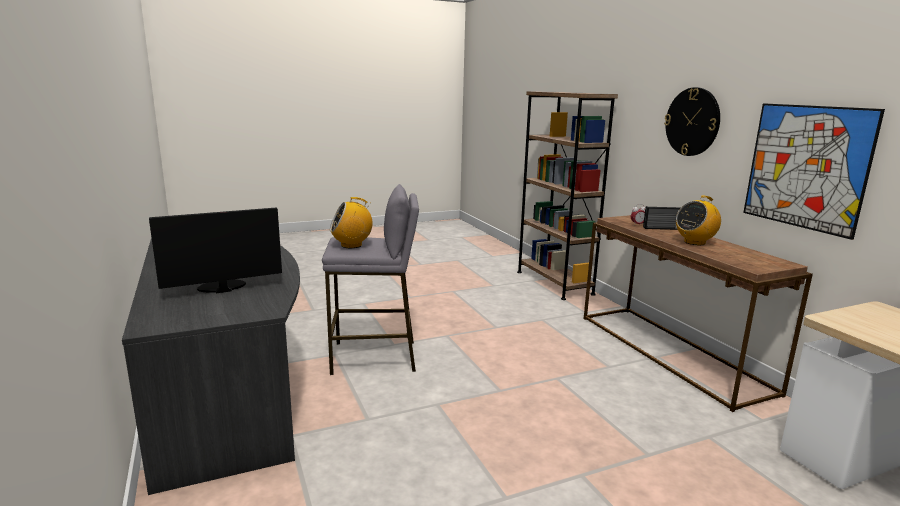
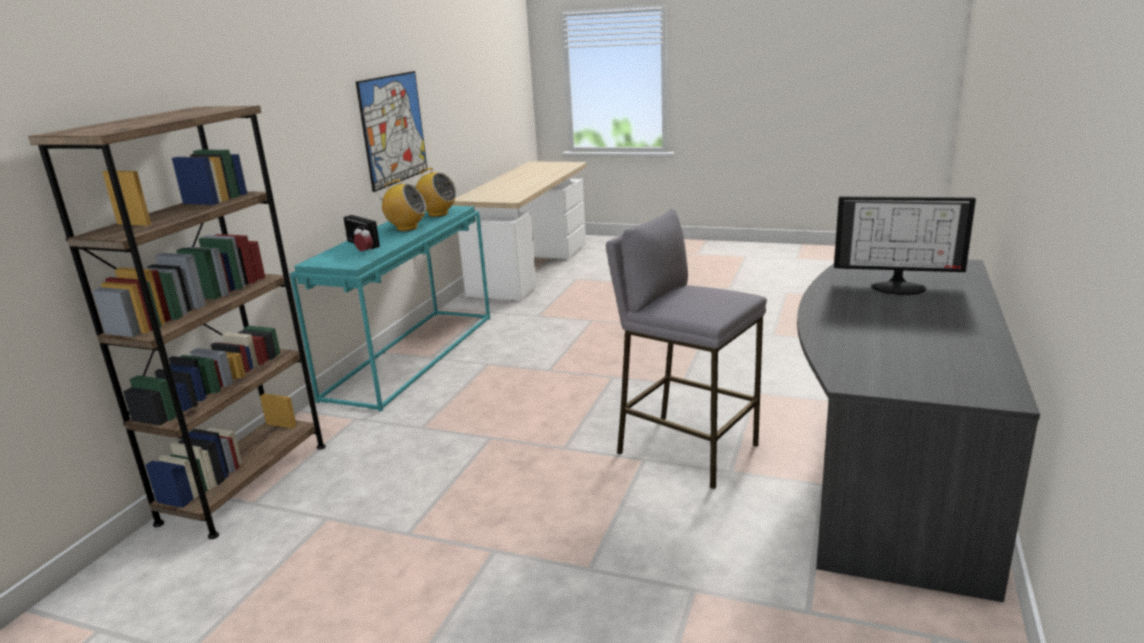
camera: 135 degrees left, 5 degrees up
radio [330,197,372,248] -> radio moved to [409,168,457,217]
brown console table [584,215,813,412] -> turquoise console table [290,206,490,412]
wall clock [664,87,720,156] -> none

